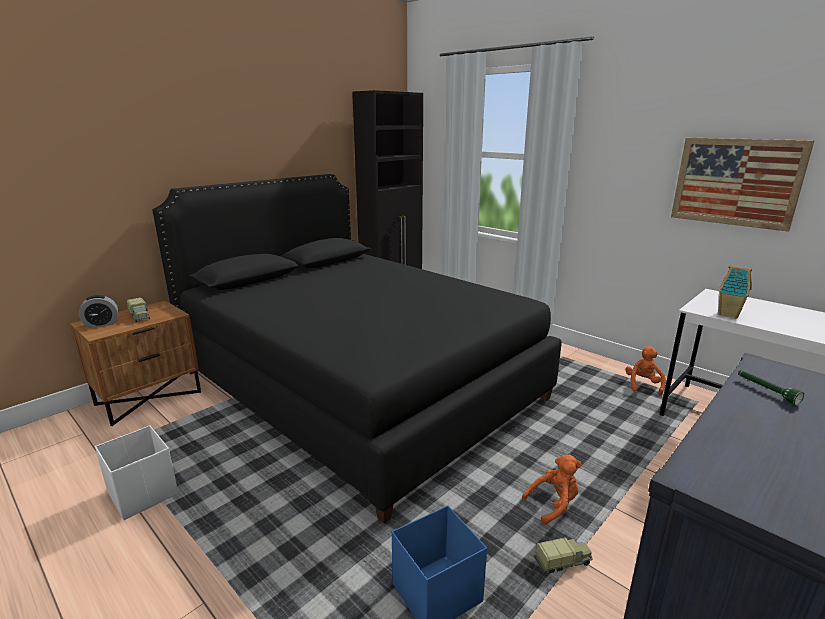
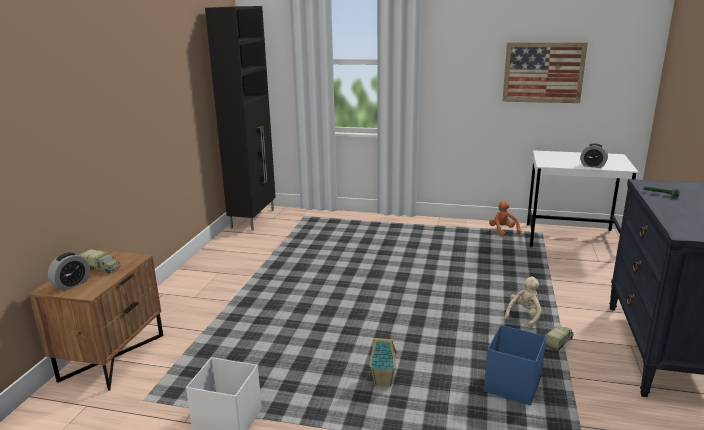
camera: 30 degrees left, 0 degrees up
black bed [153,174,562,524] -> none
orange plush toy [522,455,582,525] -> beige plush toy [504,276,542,329]
toy house [718,265,752,319] -> toy house moved to [369,337,397,386]
none -> alarm clock [580,143,608,168]

